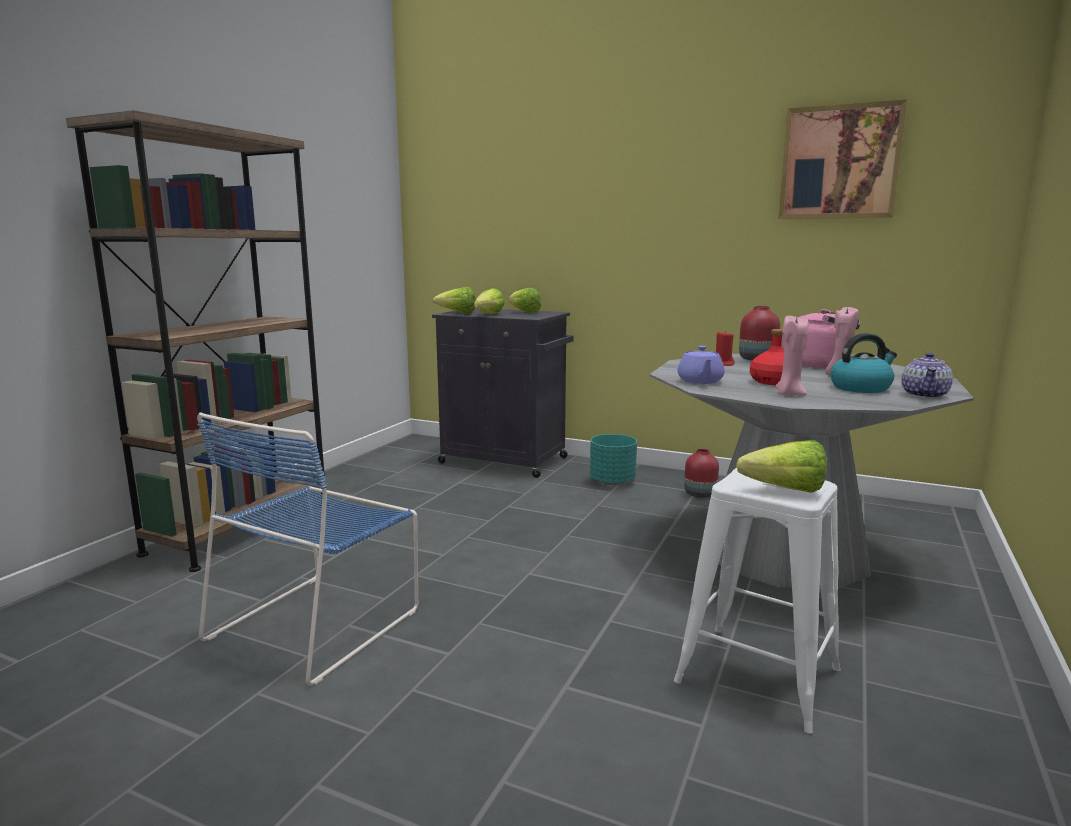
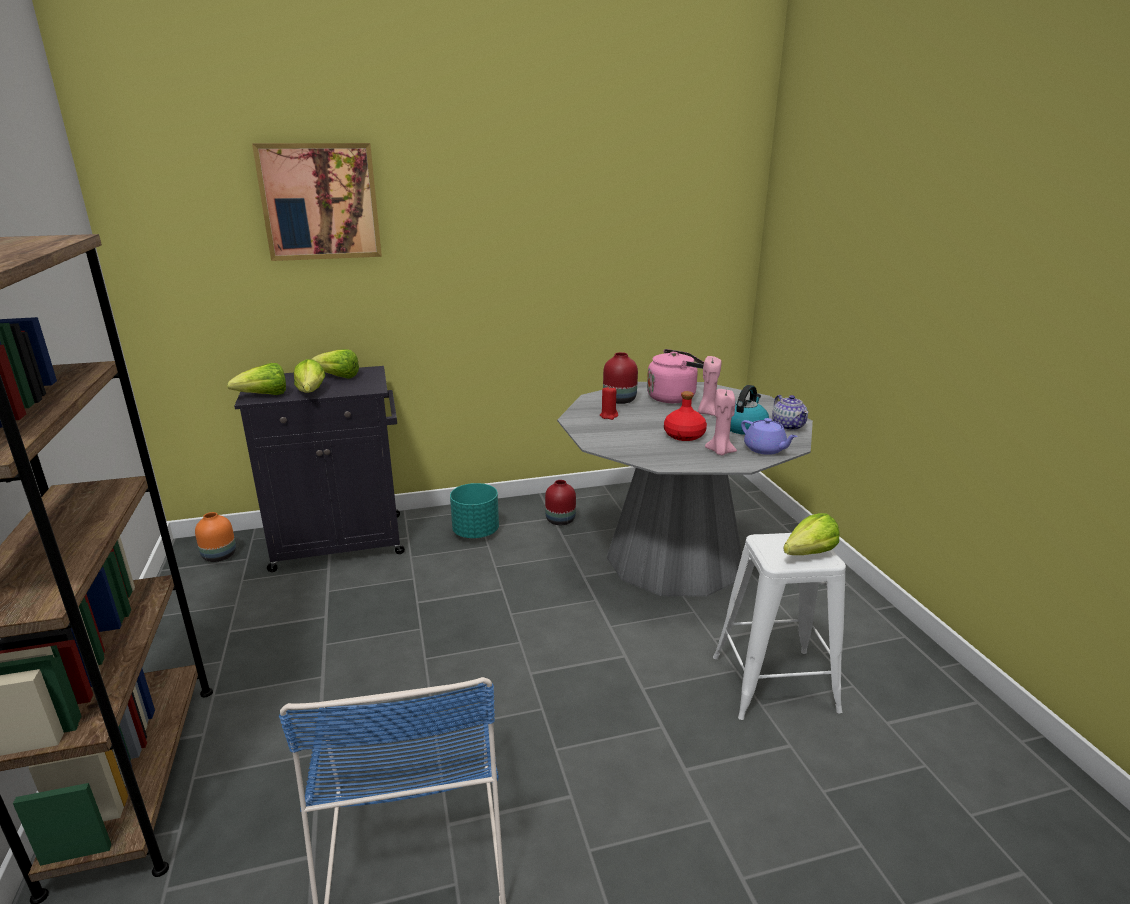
camera: 40 degrees left, 10 degrees up
purple teapot [677,346,724,384] -> purple teapot moved to [741,418,798,455]
picture [779,99,907,219] -> picture moved to [252,143,382,261]
none -> orange vase [195,512,236,562]

